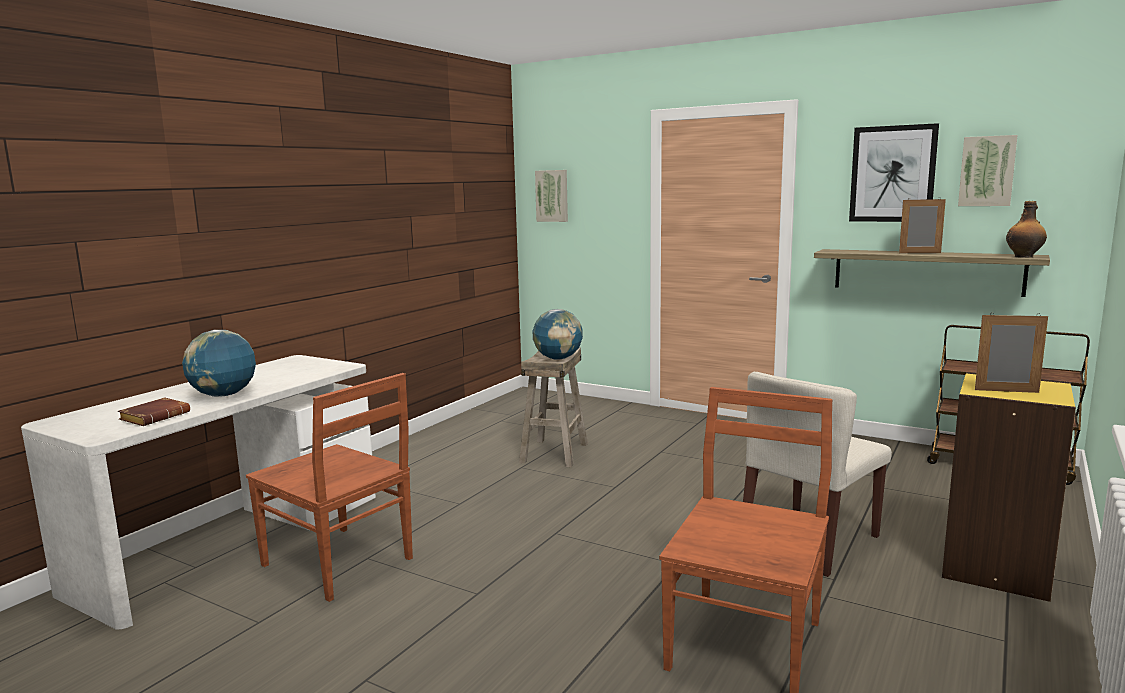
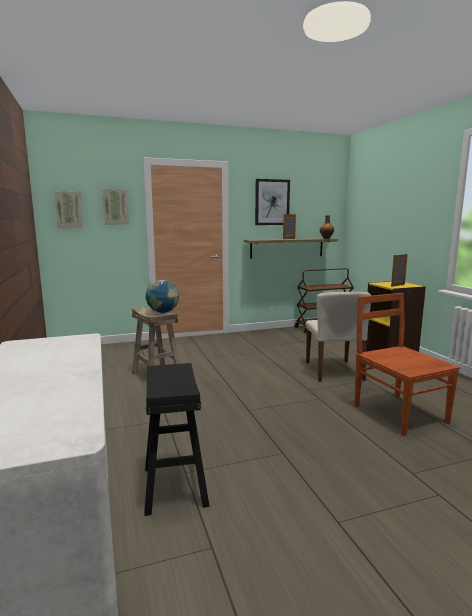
camera: 50 degrees left, 0 degrees up
brown book [118,398,190,426] -> none
globe [182,330,256,397] -> none
brown chair [246,373,413,602] -> black stool [144,363,210,516]
picture [958,135,1018,206] -> picture moved to [102,189,129,225]

